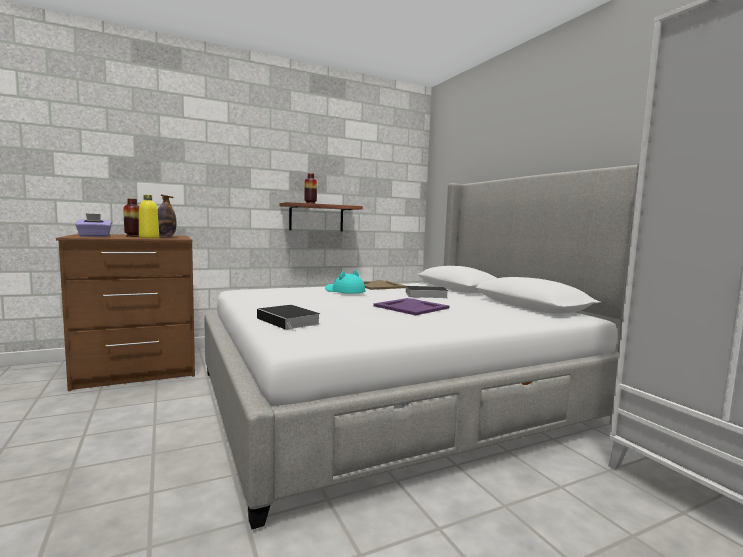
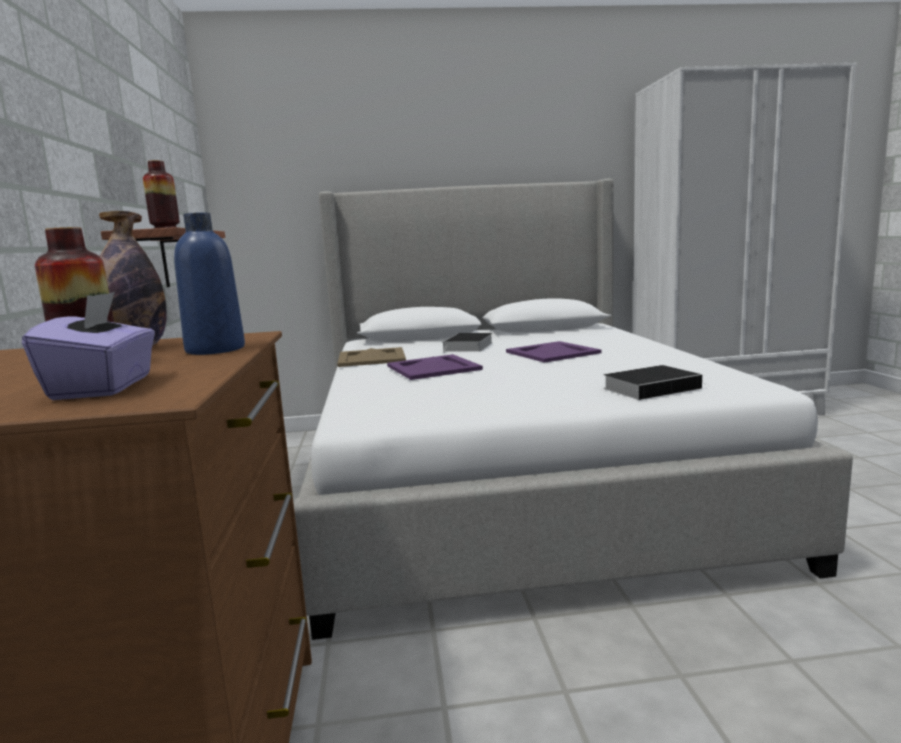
camera: 70 degrees left, 5 degrees up
yellow bottle [139,195,159,238] -> blue bottle [174,212,245,355]
turquoise hat [325,270,365,293] -> purple tray [387,354,483,380]

